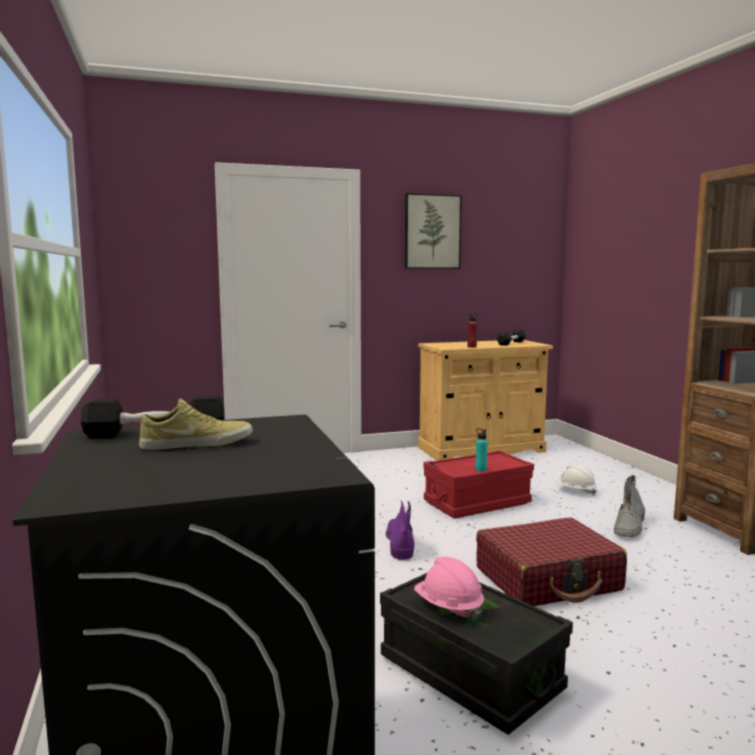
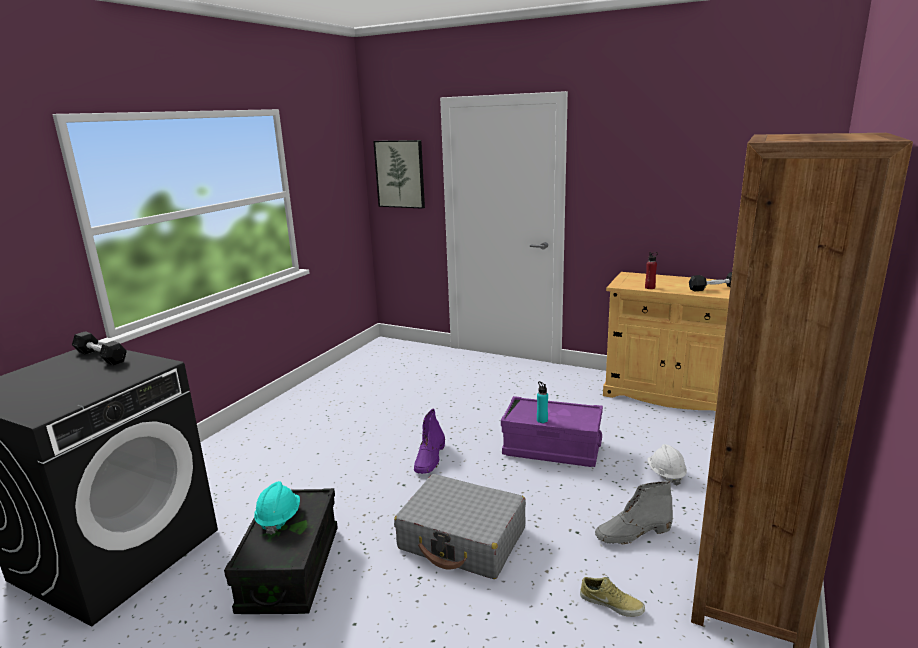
camera: 45 degrees right, 10 degrees up
beige shoe [139,398,253,450] -> beige shoe moved to [580,577,645,617]
purple boot [386,500,414,560] -> purple boot turned 150 degrees clockwise [414,409,445,474]
picture [405,193,462,269] -> picture moved to [373,140,425,209]
pink hard hat [414,557,484,621] -> turquoise hard hat [254,481,300,535]
red storage box [423,450,534,518] -> purple storage box [501,396,603,467]
red suitcase [476,517,627,606] -> grey suitcase [394,474,526,579]

